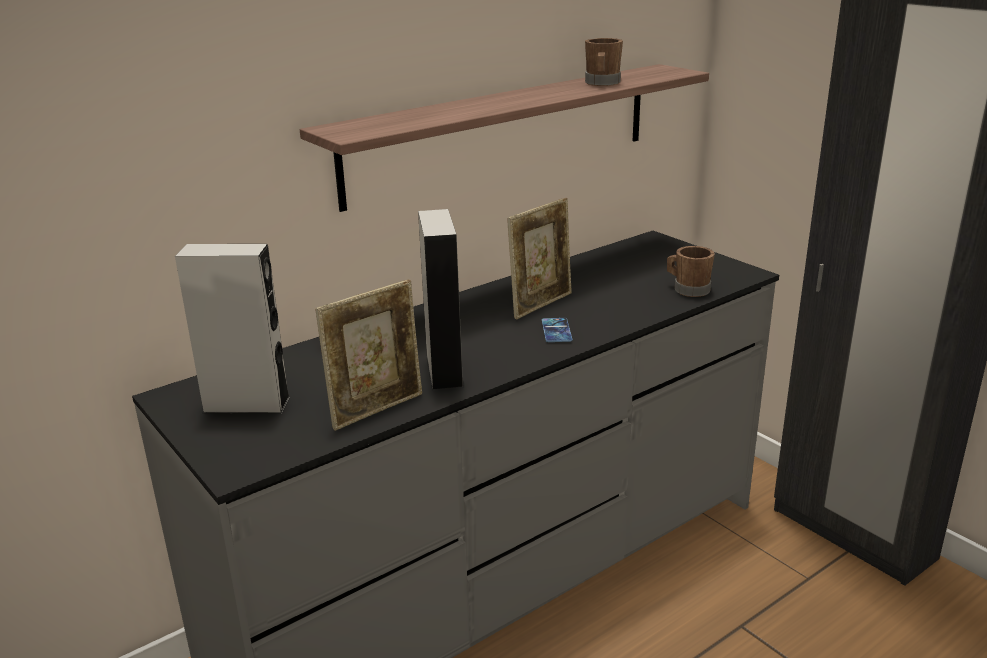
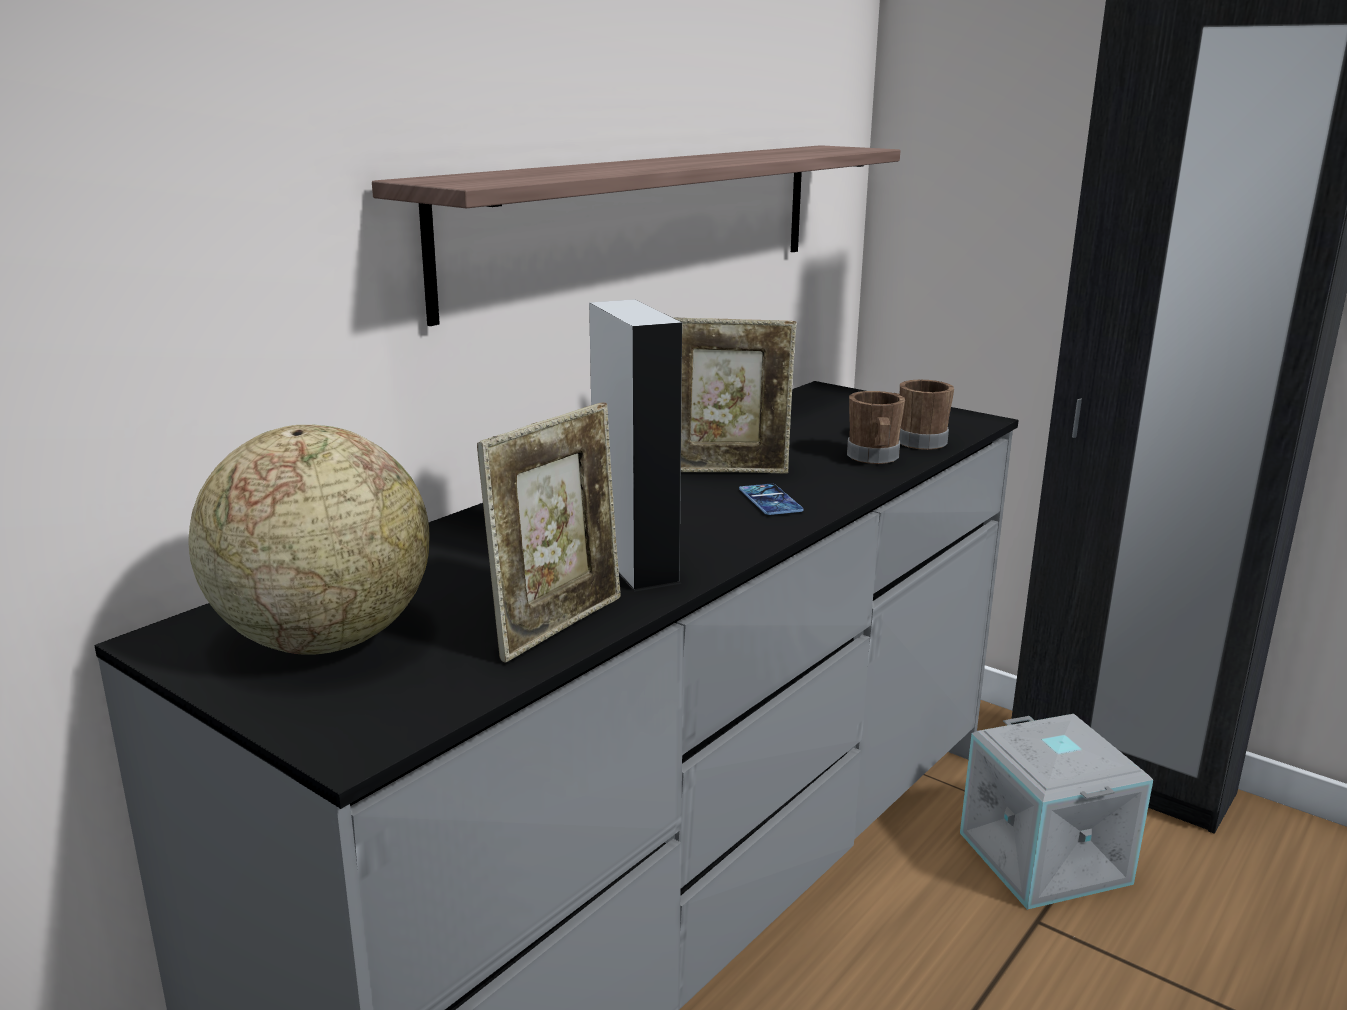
camera: 15 degrees left, 5 degrees down
grey speaker [175,244,290,414] -> globe [188,425,429,655]
picture frame [507,198,572,319] -> picture frame turned 60 degrees clockwise [673,317,797,473]
brown mug [585,38,623,86] -> brown mug moved to [847,391,905,464]
none -> grey storage box [960,714,1153,910]

